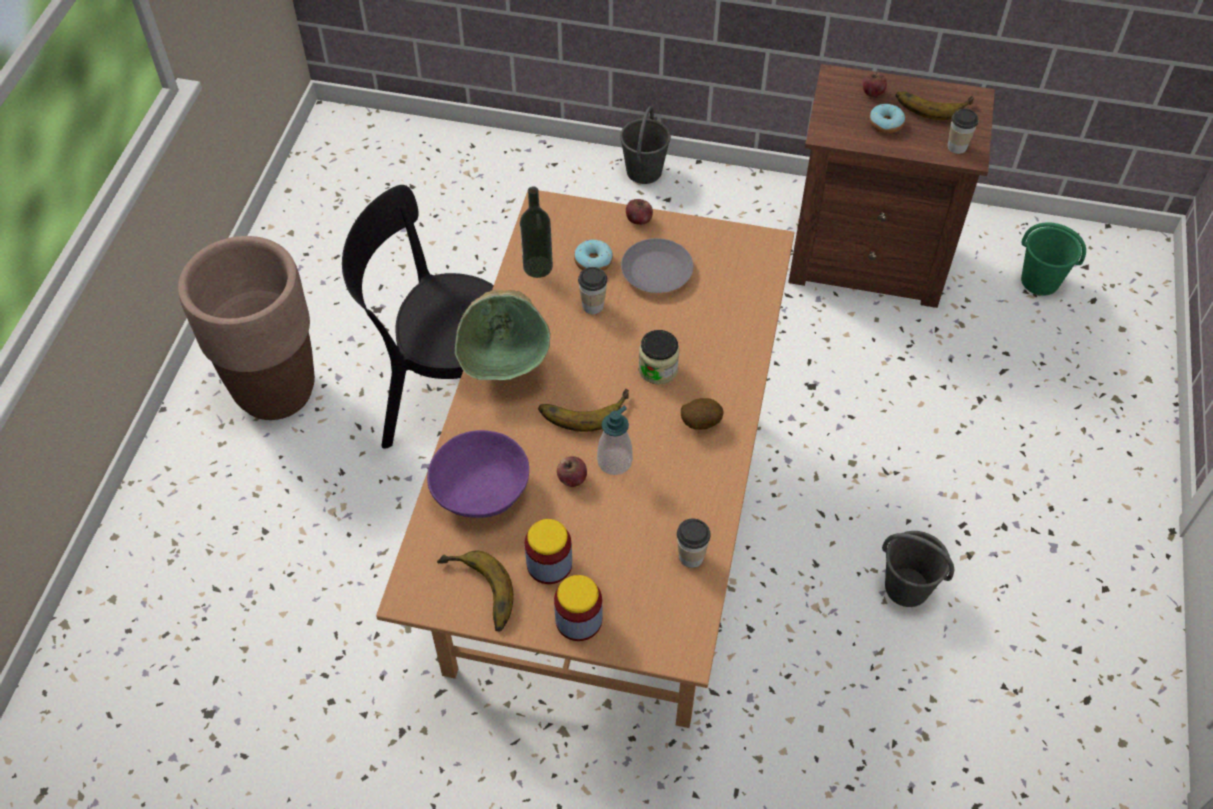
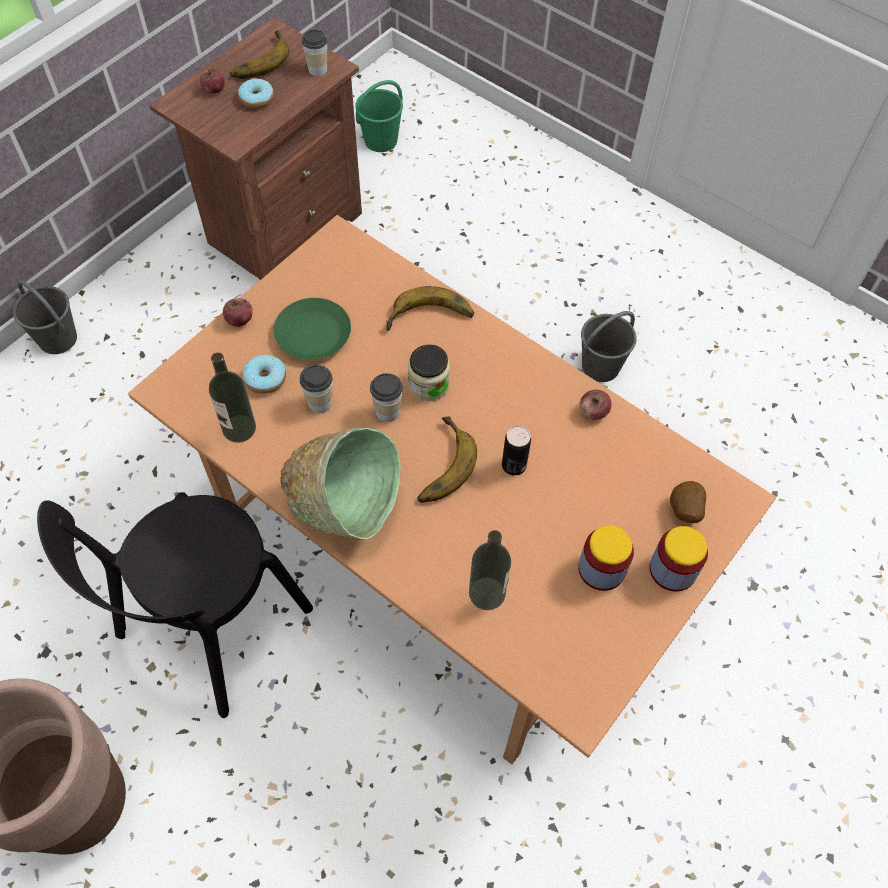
camera: 65 degrees left, 5 degrees up
purple bowl [427,430,529,518] -> bottle [469,530,511,610]
banana [437,551,513,632] -> banana moved to [386,286,474,331]
apple [557,456,587,487] -> apple moved to [579,390,612,420]
soap dispenser [597,406,633,475] -> can [502,426,531,476]
grey plate [621,238,693,293] -> green plate [274,298,351,360]
cup [677,518,711,568] -> cup moved to [370,373,403,422]
potato [681,398,724,430] -> potato moved to [670,481,706,523]

